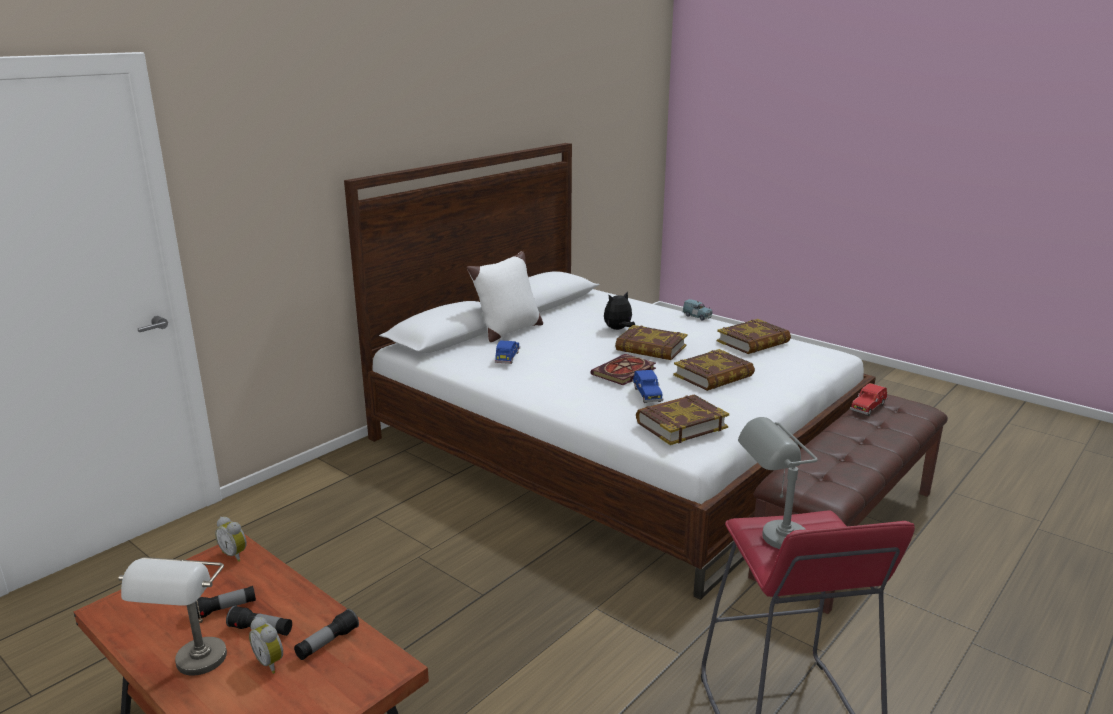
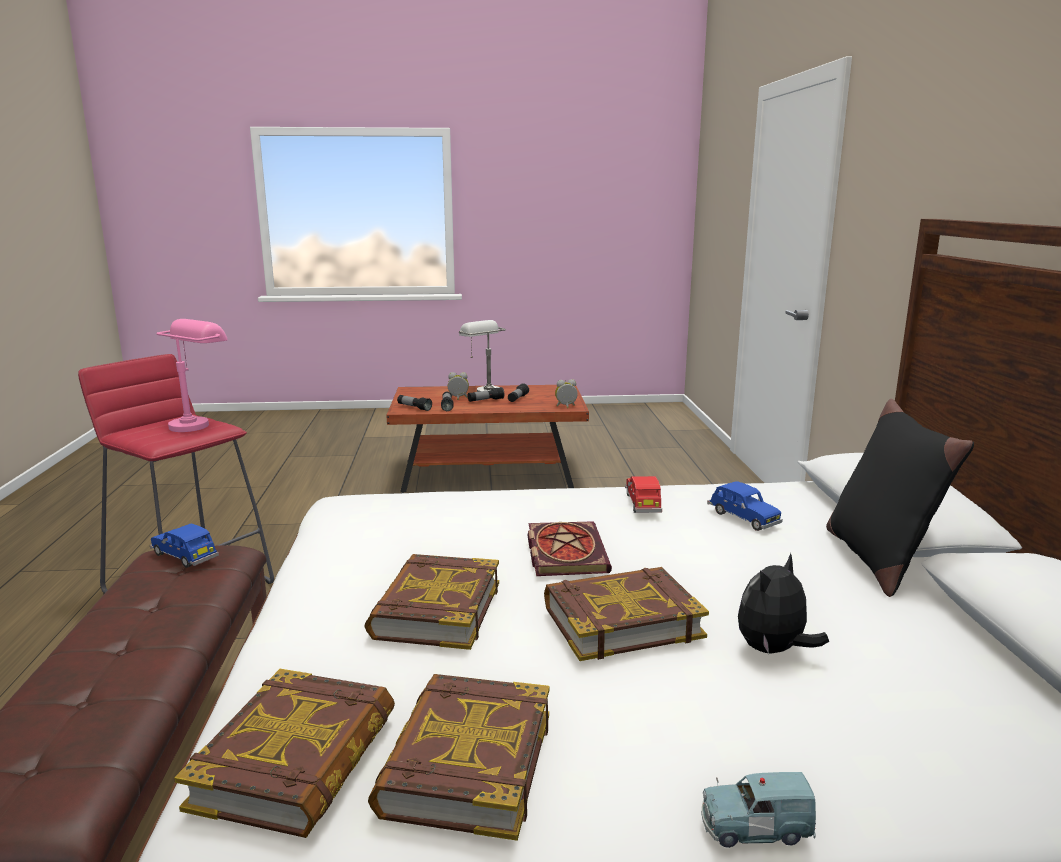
camera: 135 degrees right, 5 degrees down
white pillow [467,251,543,342] -> black pillow [826,399,974,597]
plush toy [604,291,635,330] -> plush toy turned 150 degrees counterclockwise [738,553,829,654]
blue toy car [632,370,663,403] -> blue toy car moved to [150,524,219,568]
book [636,394,729,445] -> book moved to [174,669,395,838]
grey table lamp [738,417,818,549] -> pink table lamp [156,319,228,432]
red toy car [850,383,888,416] -> red toy car moved to [625,476,662,513]
none -> flashlight [397,395,432,411]

